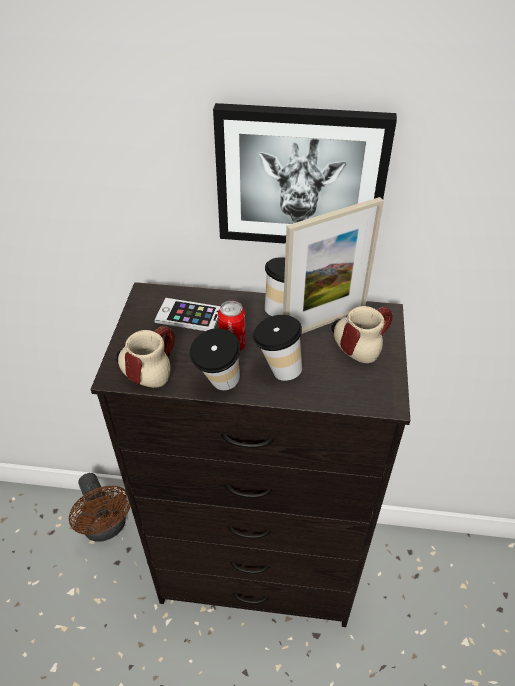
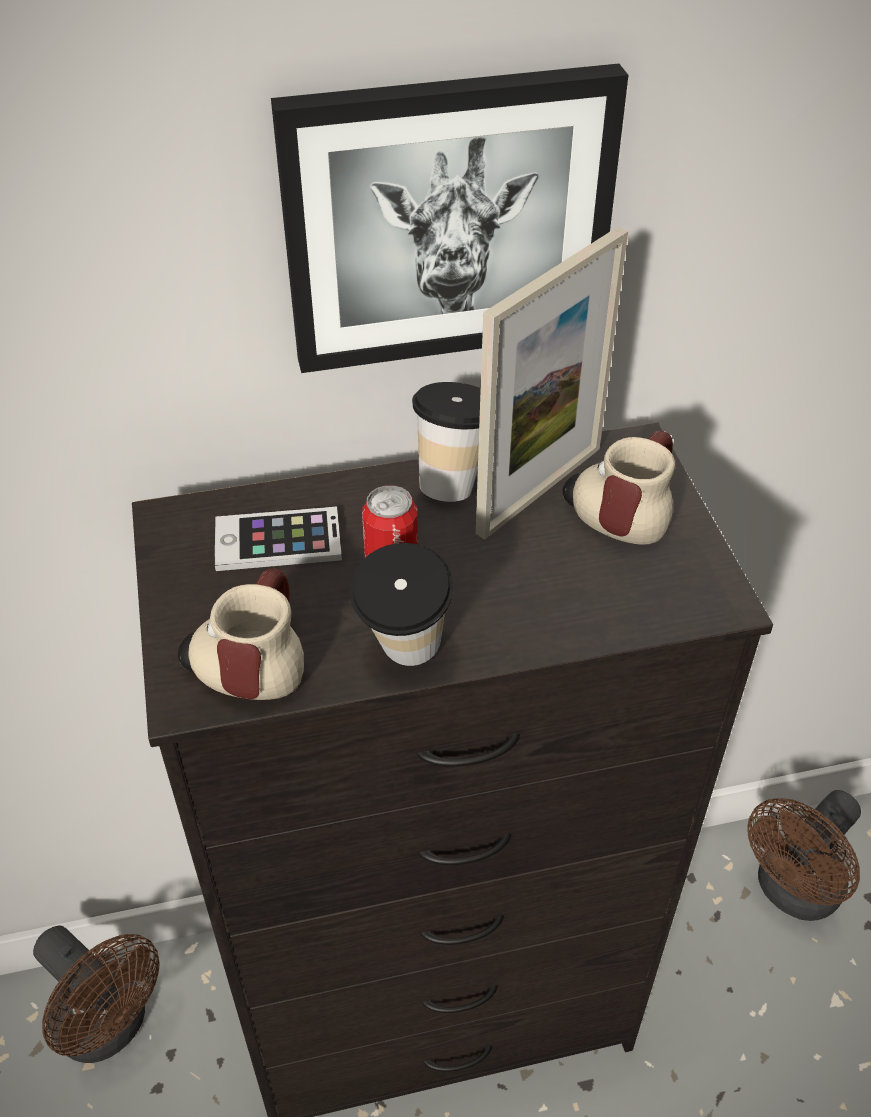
camera: 20 degrees left, 0 degrees up
cup [253,315,302,381] -> none
none -> brown fan [747,790,861,921]

